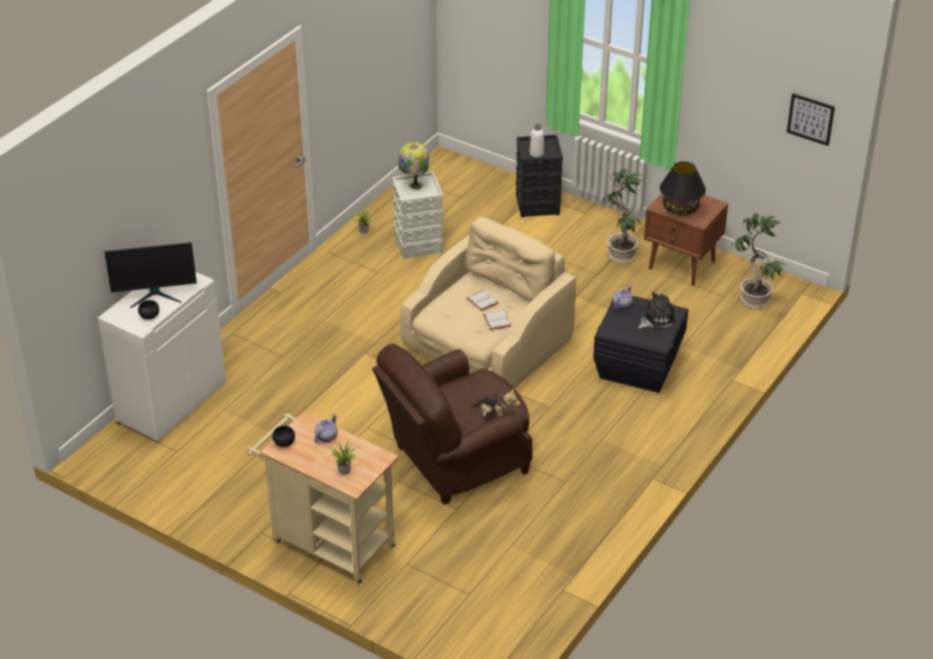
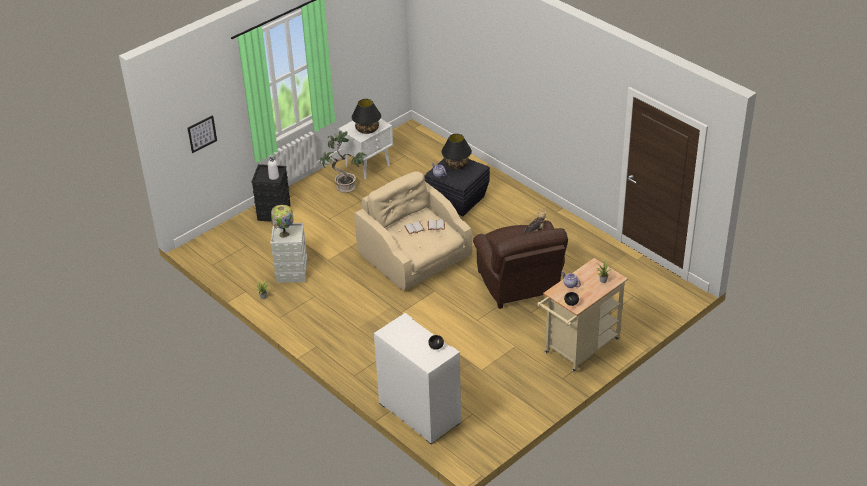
camera: 75 degrees left, 0 degrees up
monitor [104,242,197,308] -> none
plush toy [638,292,677,329] -> black table lamp [441,134,472,169]
brown nightstand [644,193,728,286] -> white nightstand [338,118,393,179]
potted plant [731,213,785,309] -> none
picture [787,93,835,146] -> picture moved to [188,115,217,153]

